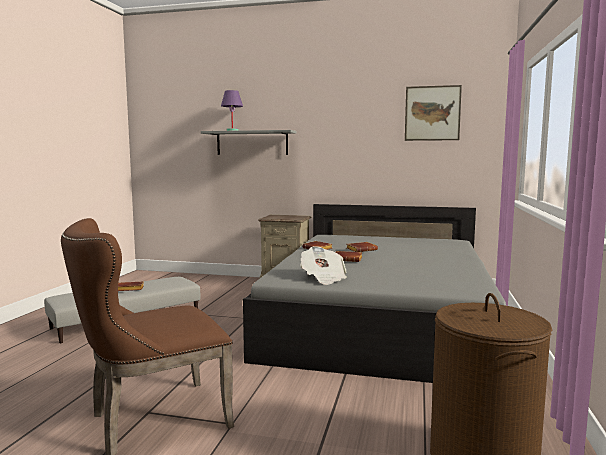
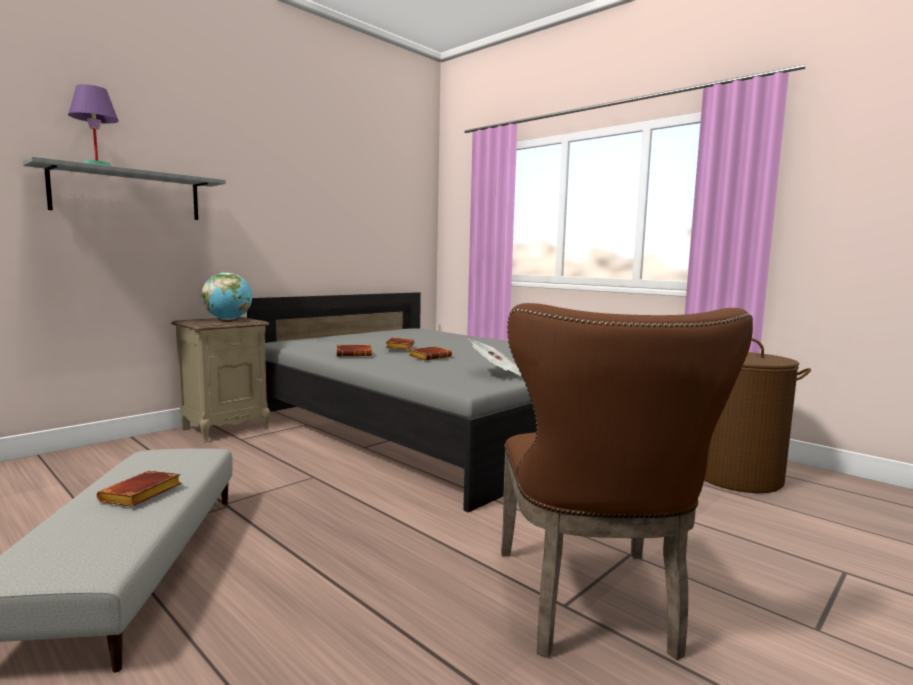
camera: 60 degrees left, 0 degrees up
picture [405,85,462,141] -> none
none -> globe [202,272,252,320]

